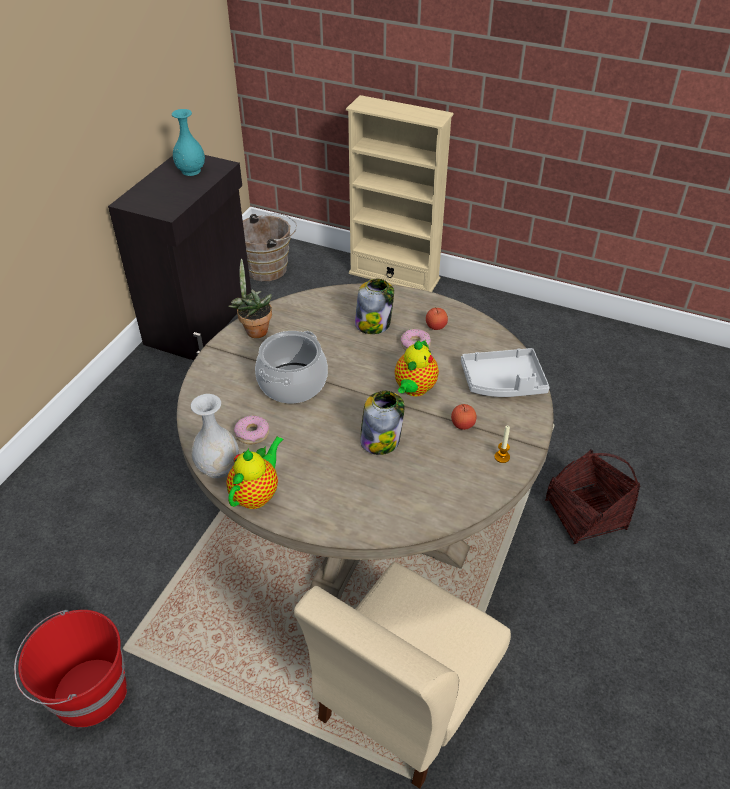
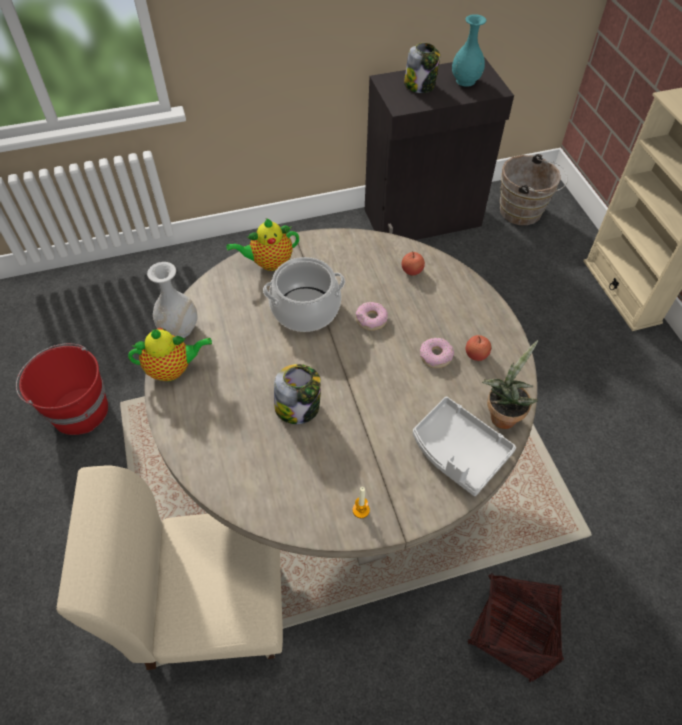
camera: 50 degrees right, 10 degrees up
potted plant [228,258,272,338] -> potted plant moved to [482,340,538,429]
donut [234,415,269,444] -> donut moved to [356,302,388,331]
jar [355,279,394,334] -> jar moved to [404,43,440,93]
teapot [395,340,439,397] -> teapot moved to [226,218,299,271]
apple [451,404,477,430] -> apple moved to [401,251,425,275]

